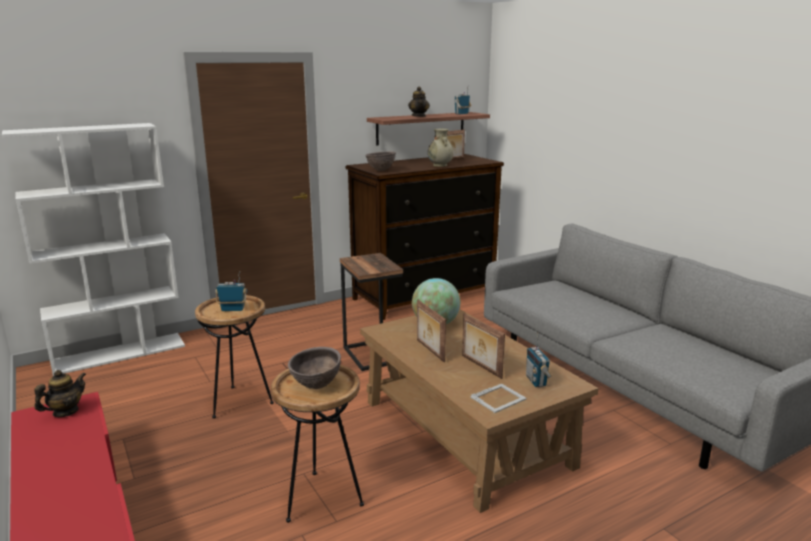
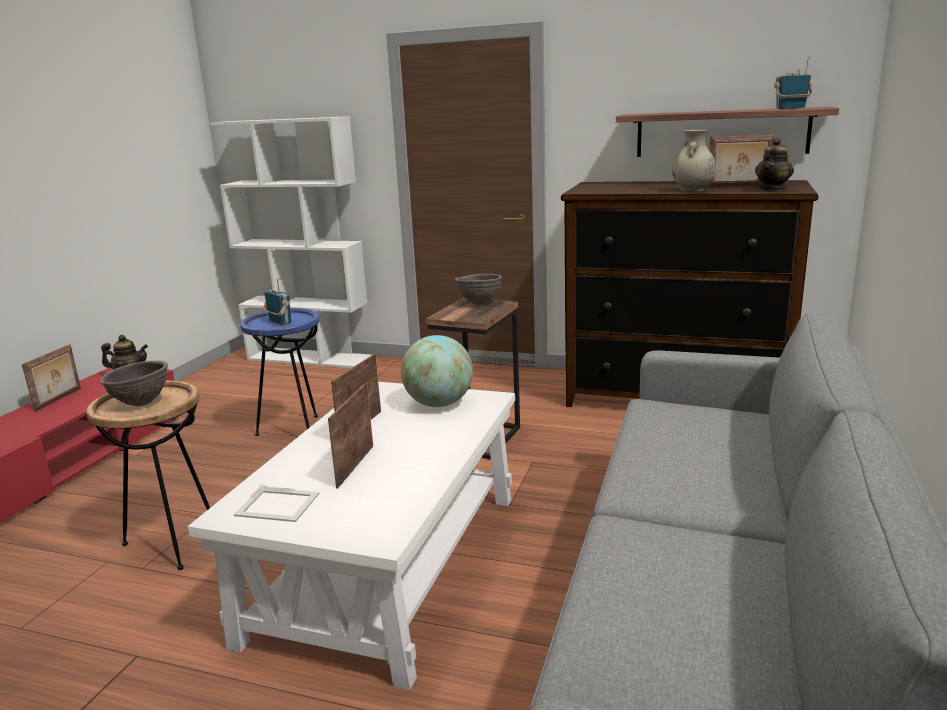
camera: 50 degrees right, 0 degrees up
brown side table [195,295,274,419] -> blue side table [240,308,319,436]
brown coffee table [360,309,599,513] -> white coffee table [188,382,515,690]
brown bowl [365,152,396,171] -> brown bowl moved to [455,274,502,304]
teapot [408,86,430,117] -> teapot moved to [755,138,794,191]
radio [526,332,552,387] -> none
none -> picture frame [22,344,81,412]

